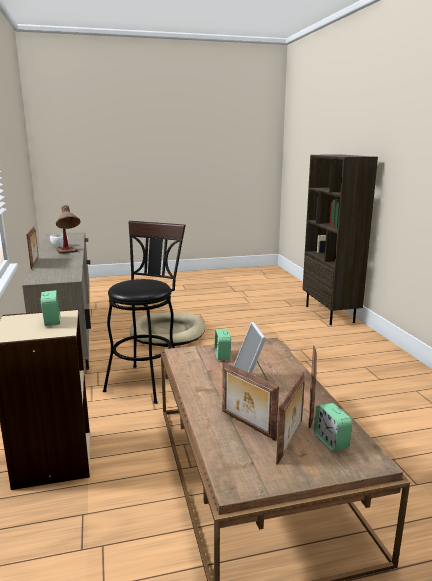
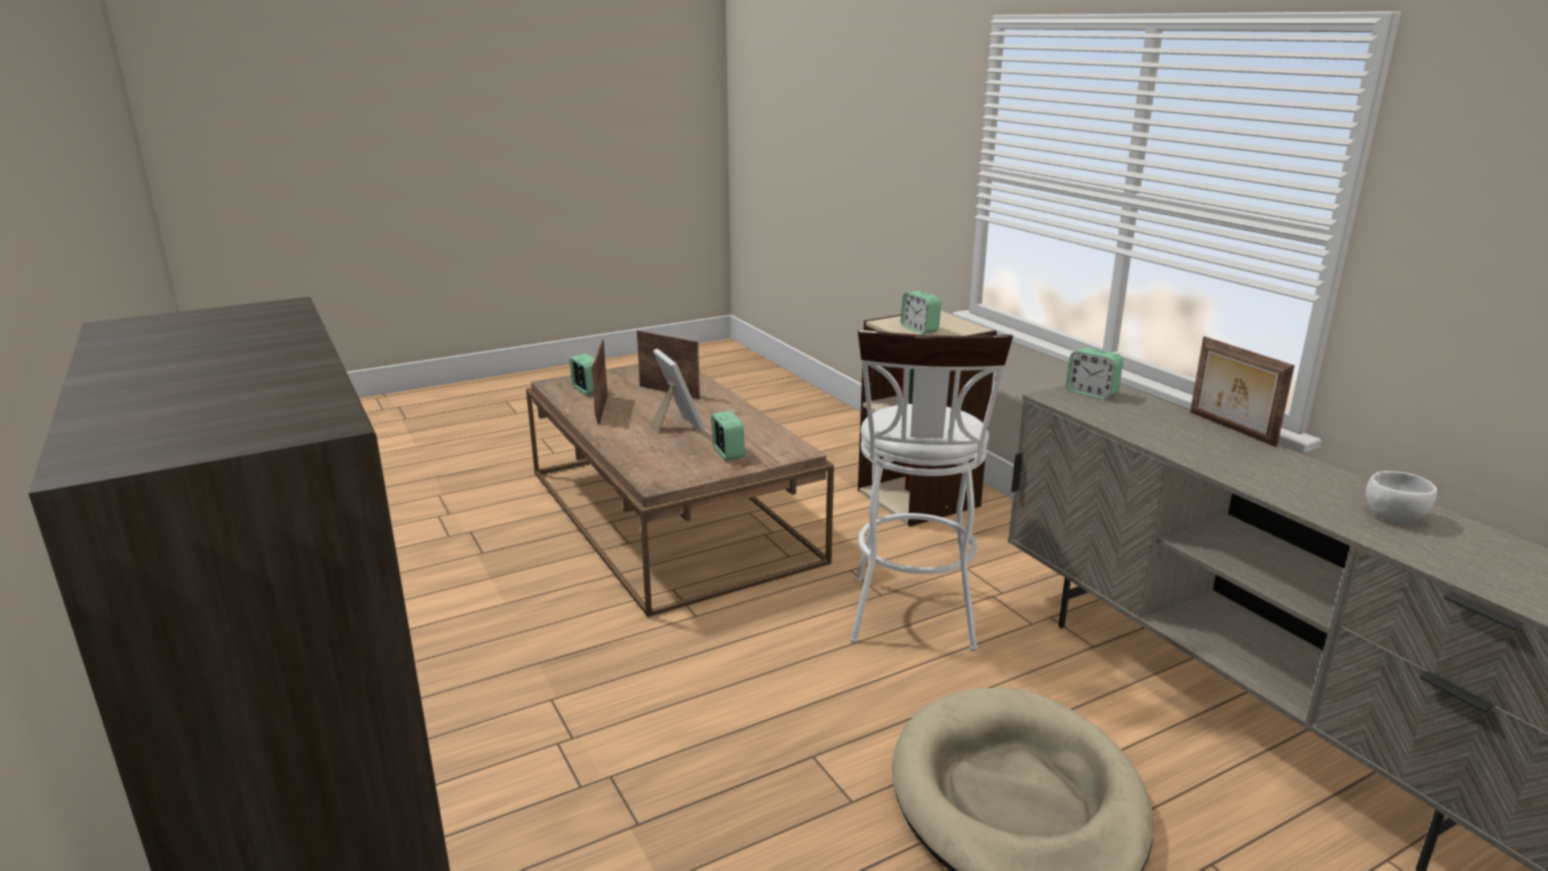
camera: 165 degrees right, 5 degrees up
table lamp [56,205,80,254] -> none
black stool [103,221,186,404] -> white stool [850,329,1013,651]
picture frame [276,371,305,465] -> none
none -> alarm clock [1066,347,1123,399]

